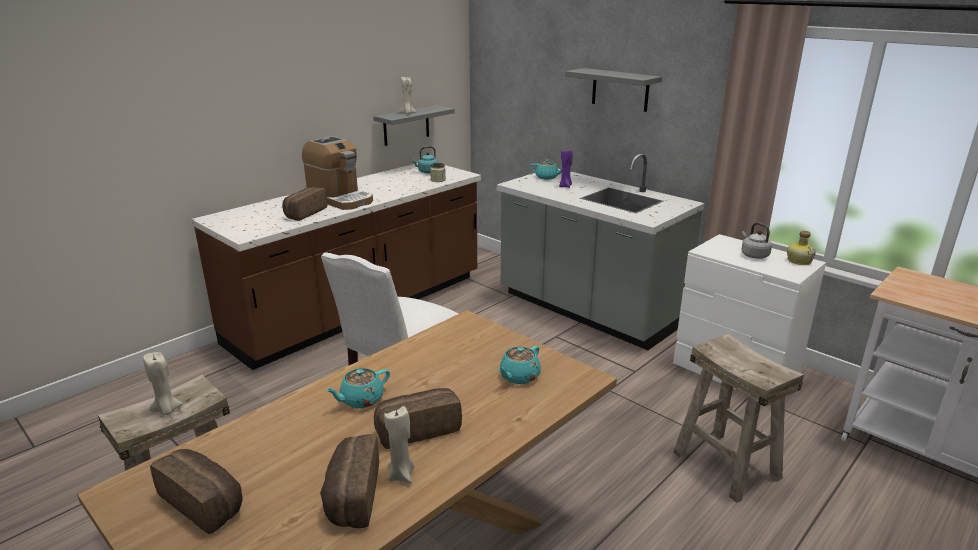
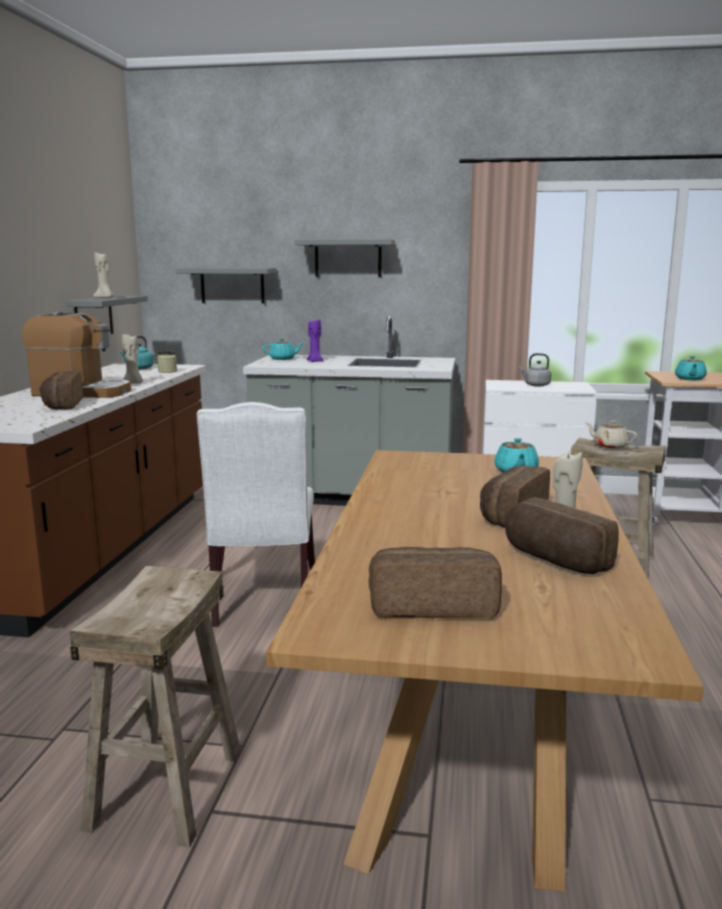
camera: 35 degrees left, 10 degrees down
beige candle [143,352,183,415] -> beige candle moved to [122,334,143,384]
turquoise teapot [326,368,390,408] -> turquoise teapot moved to [675,356,707,380]
bottle [787,231,816,265] -> none
none -> grey shelf [176,268,276,304]
none -> beige teapot [585,421,637,449]

